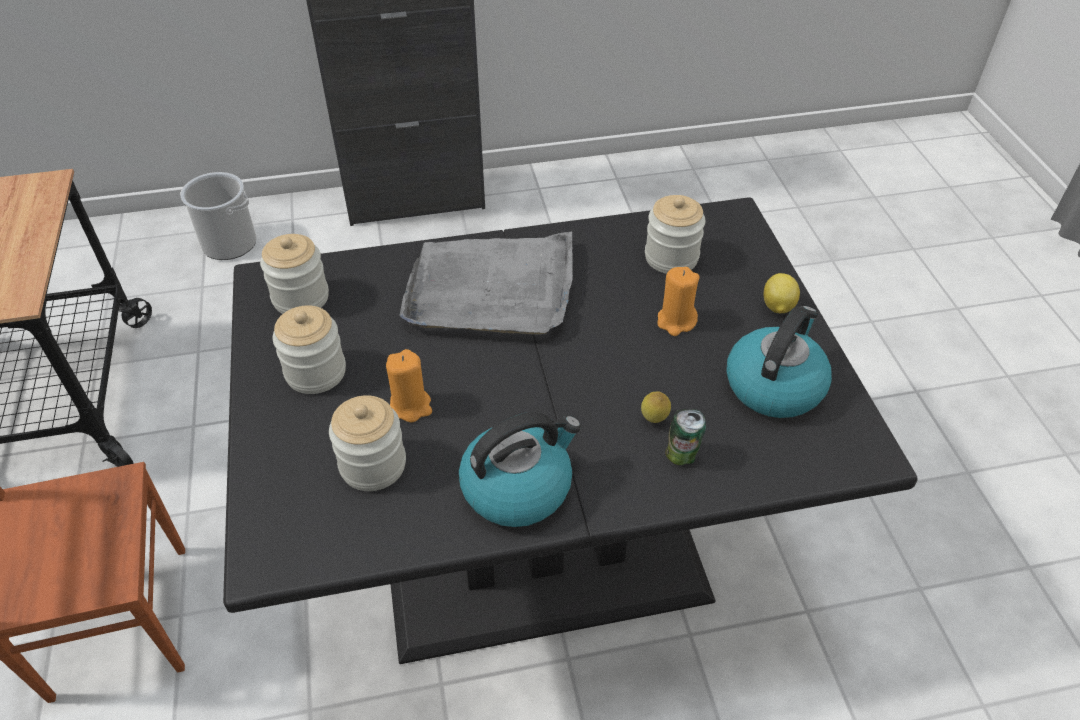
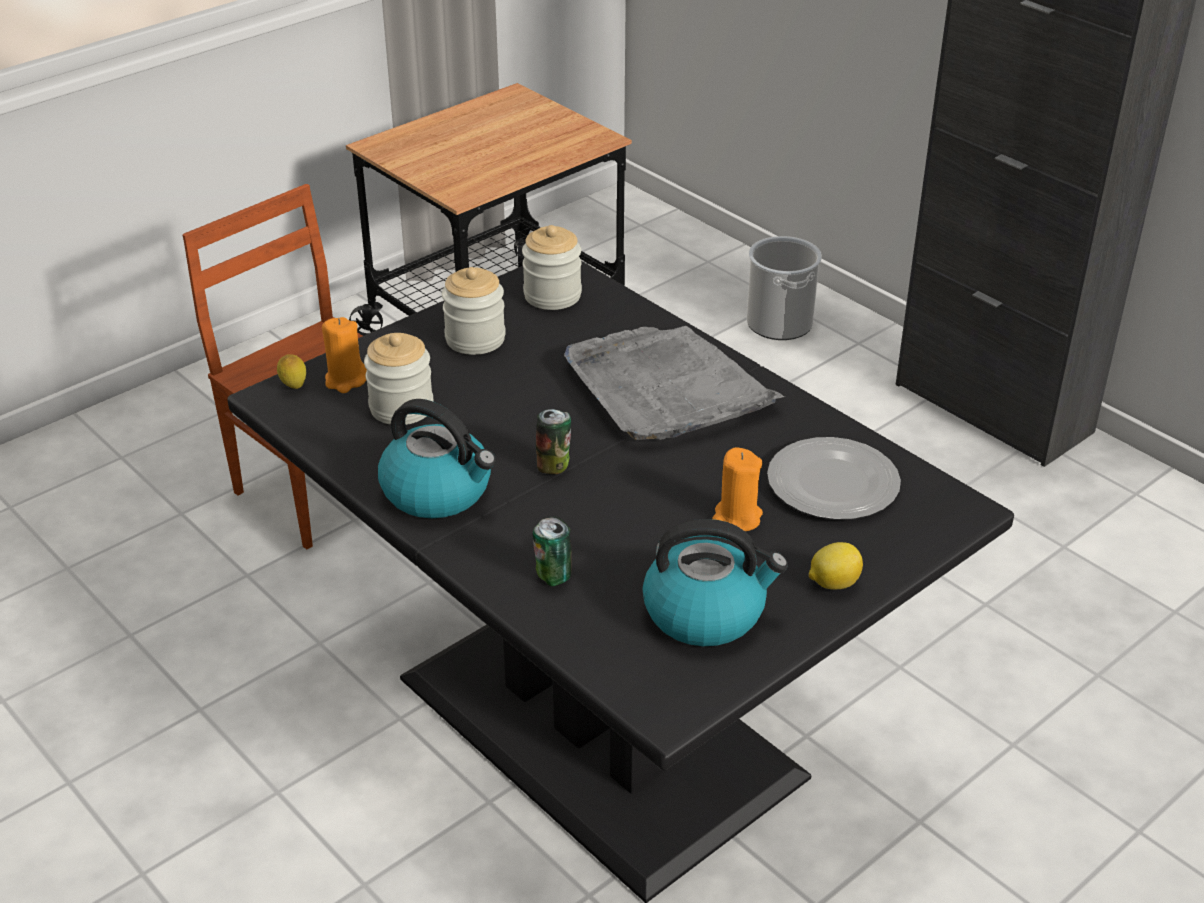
camera: 60 degrees right, 10 degrees down
orange candle [386,349,432,423] -> orange candle moved to [322,317,367,393]
lemon [641,391,671,423] -> lemon moved to [277,354,306,389]
jar [645,195,706,274] -> plate [767,437,901,520]
none -> can [536,409,571,474]

